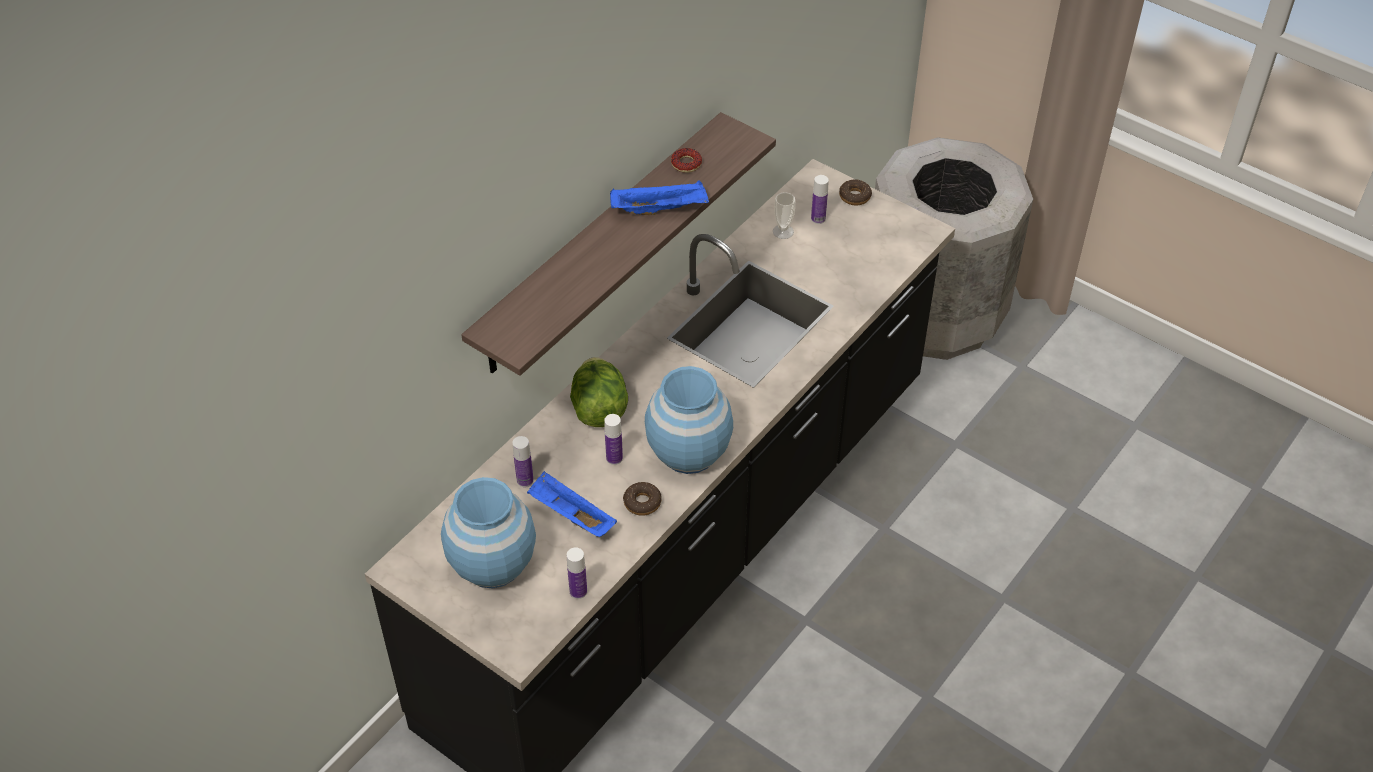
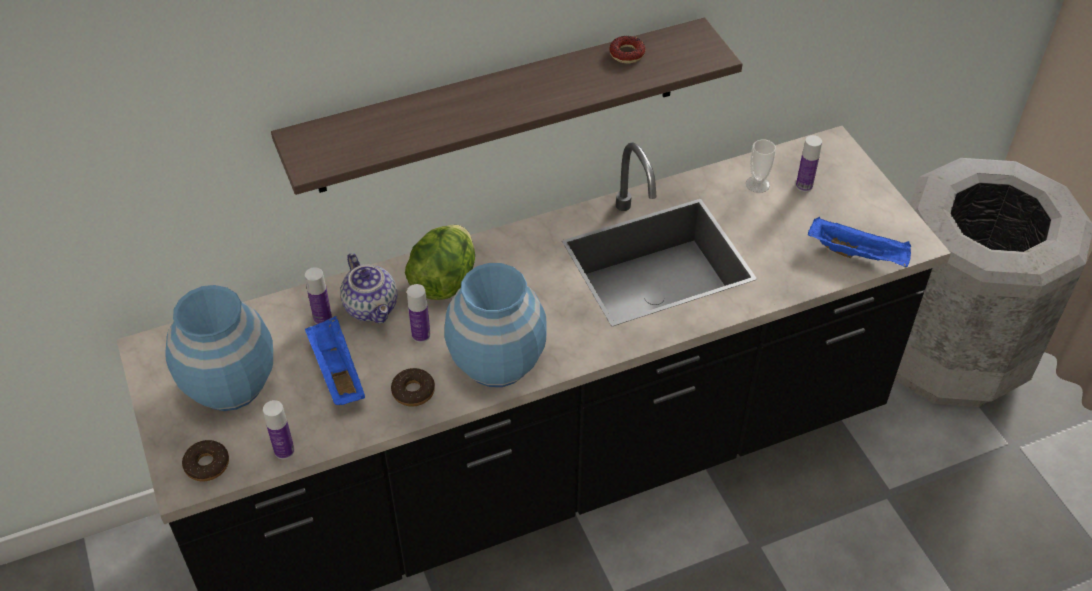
camera: 30 degrees right, 0 degrees up
blue tray [610,180,709,215] -> blue tray moved to [808,217,911,267]
donut [839,180,872,205] -> donut moved to [182,440,229,481]
none -> teapot [340,253,397,323]

